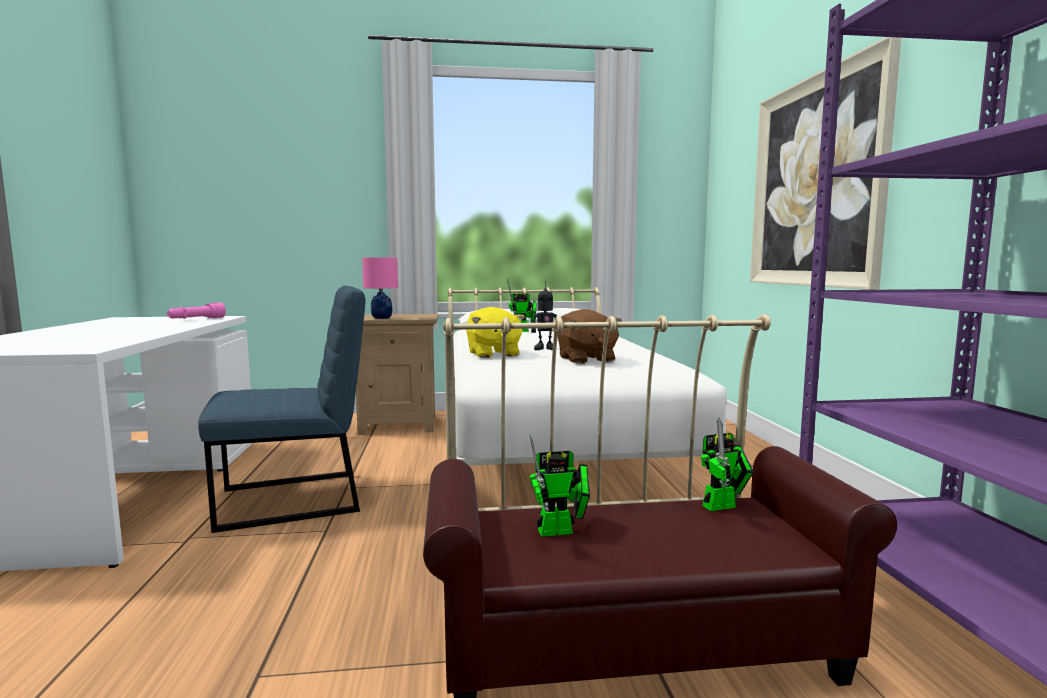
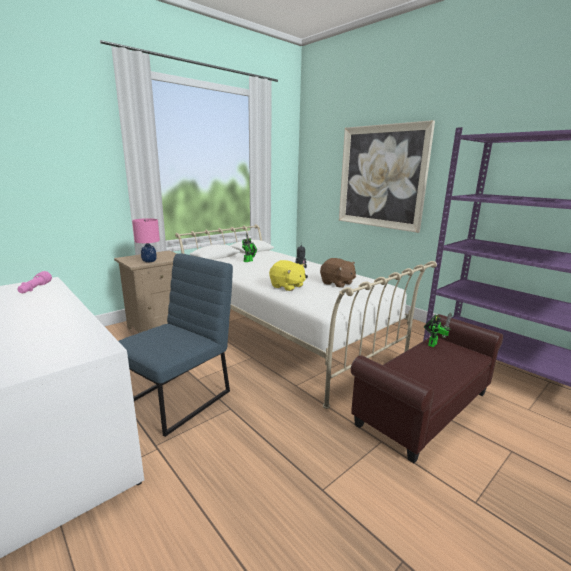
camera: 35 degrees left, 10 degrees up
toy robot [530,434,590,537] -> none

